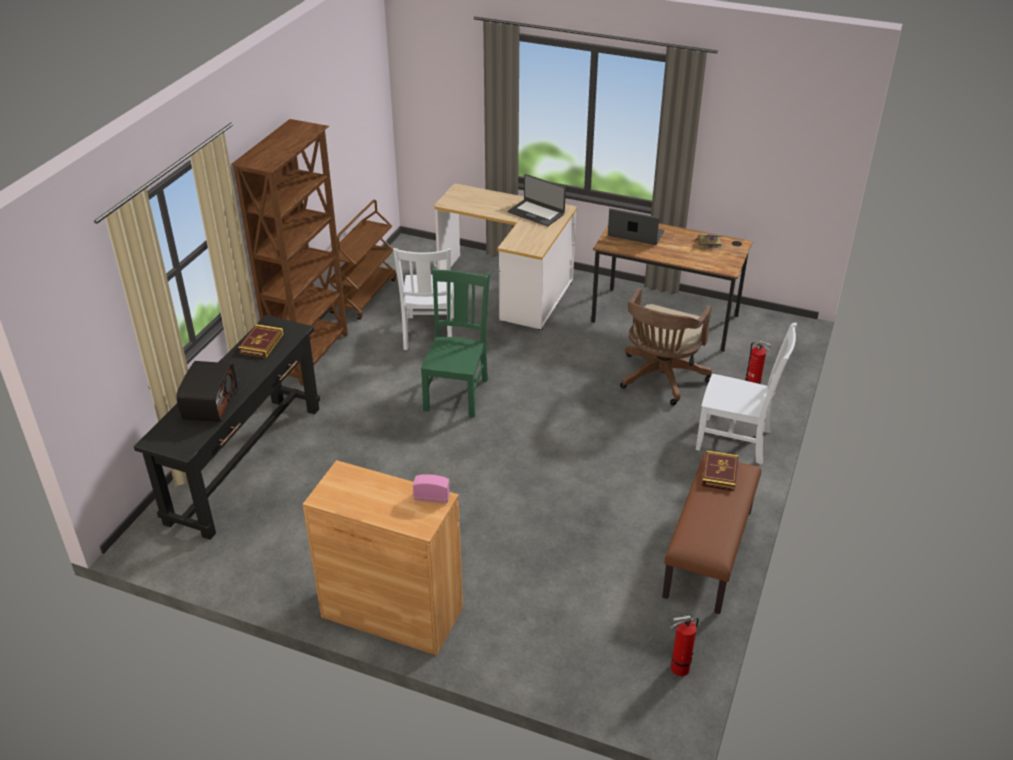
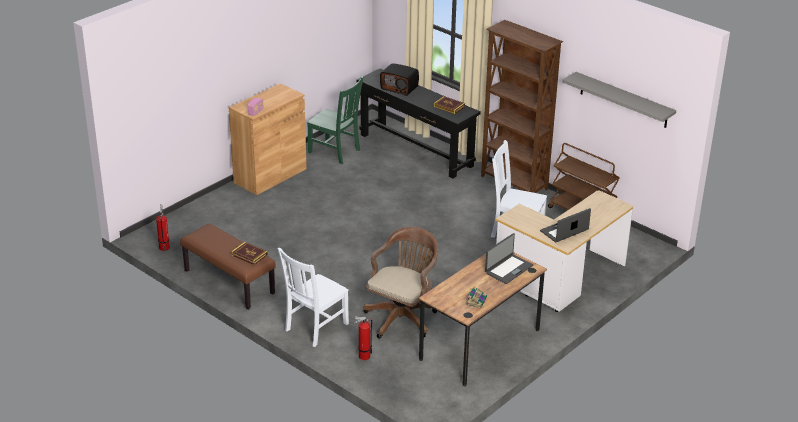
camera: 110 degrees right, 5 degrees down
green chair [421,267,490,418] -> green chair moved to [307,77,363,164]
brown office chair [620,288,712,406] -> brown office chair turned 75 degrees clockwise [363,227,438,338]
none -> grey shelf [562,72,676,128]

